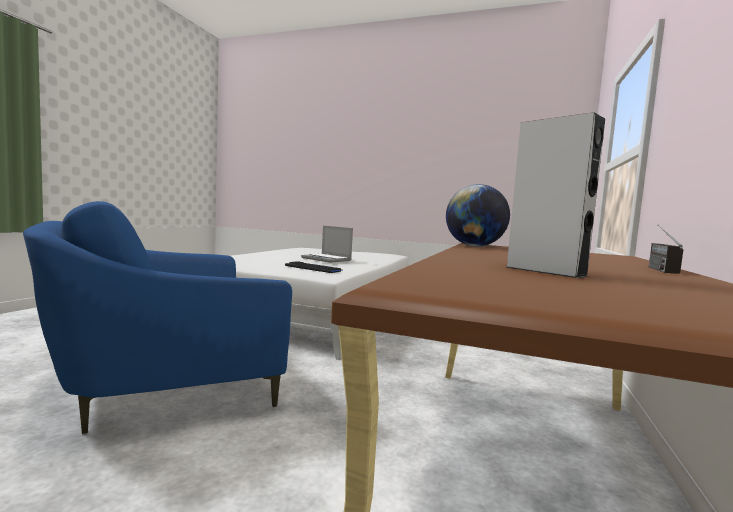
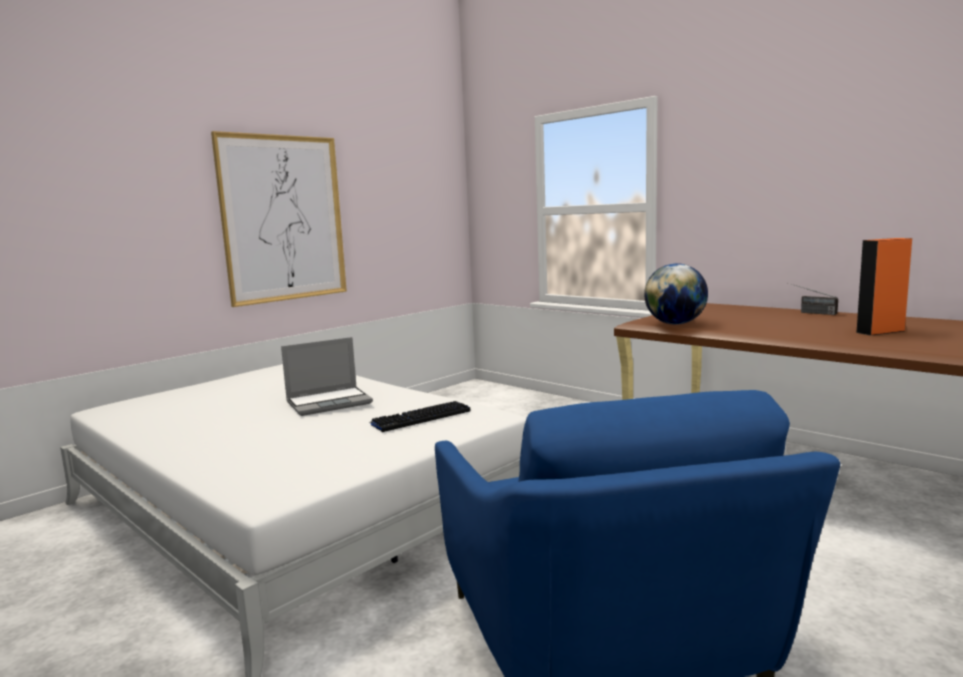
camera: 65 degrees left, 5 degrees up
grey speaker [506,112,605,278] -> orange speaker [856,238,912,336]
none -> picture [211,131,347,307]

